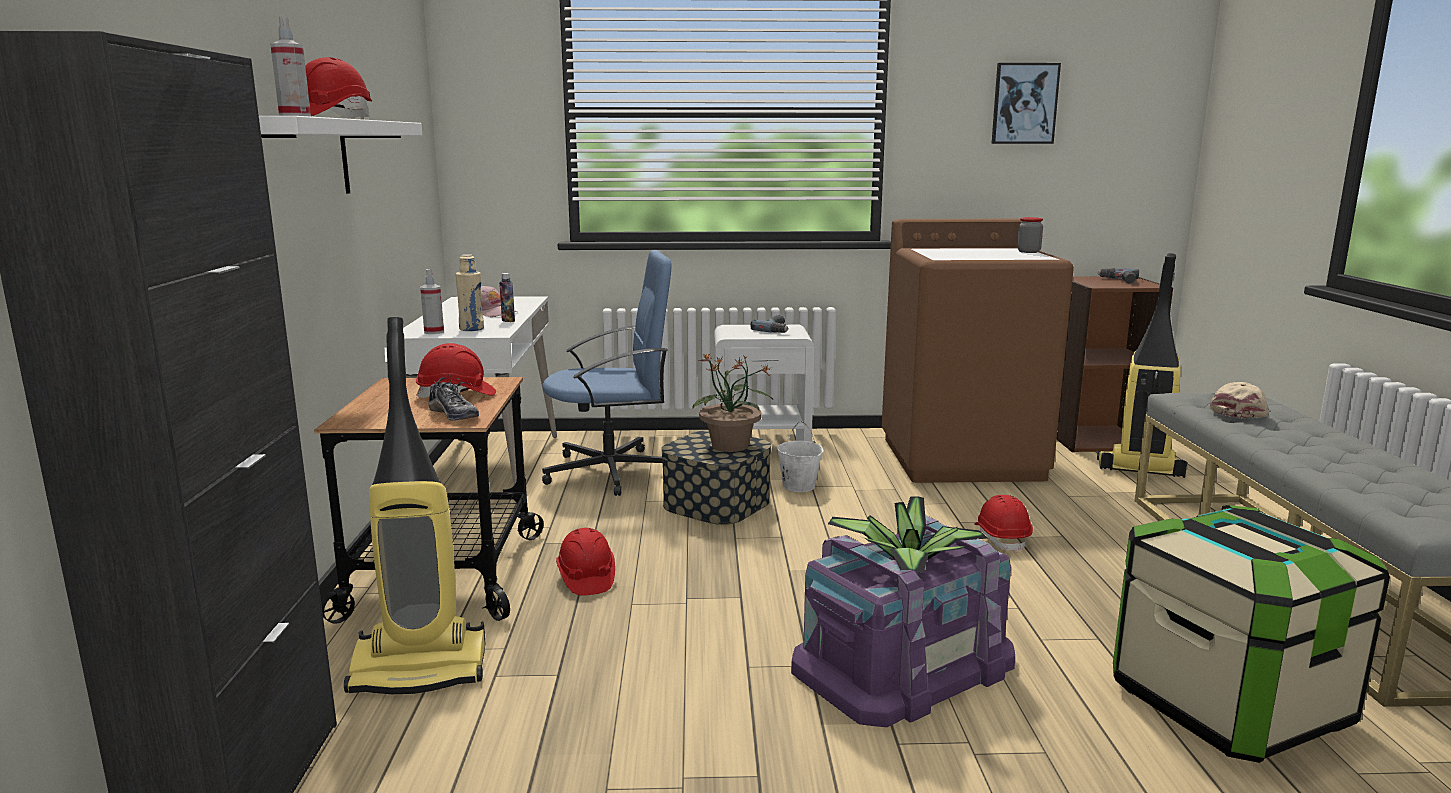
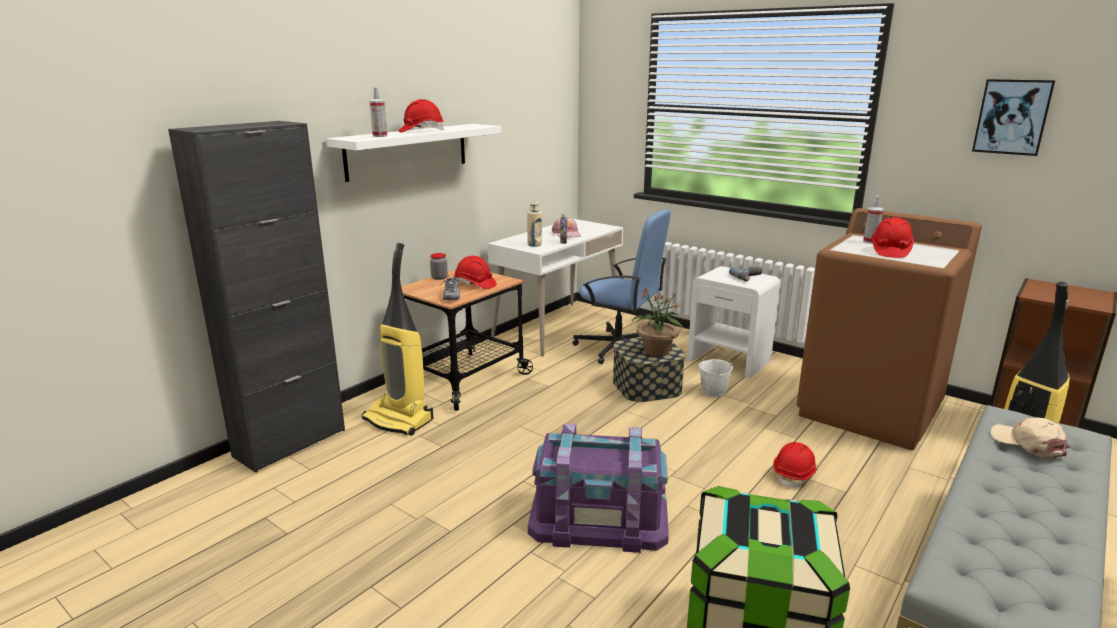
camera: 40 degrees right, 5 degrees up
spray bottle [420,269,444,334] -> spray bottle moved to [863,196,884,244]
red hard hat [556,528,615,596] -> red hard hat moved to [872,217,914,258]
potted plant [828,496,988,573] -> none
jar [1017,217,1043,253] -> jar moved to [430,253,448,280]
power drill [1098,268,1139,284] -> none
beige cap [1210,382,1269,418] -> beige cap turned 105 degrees counterclockwise [991,418,1070,458]

